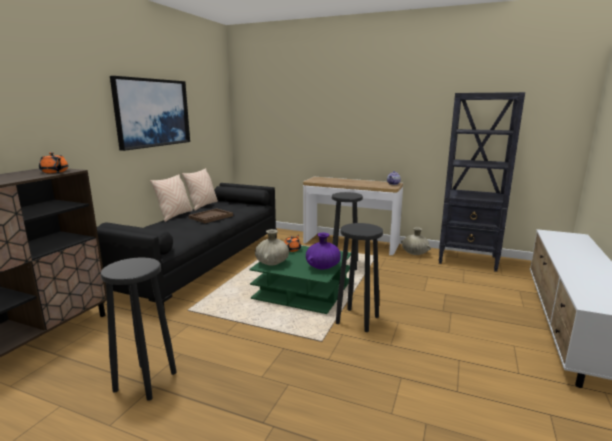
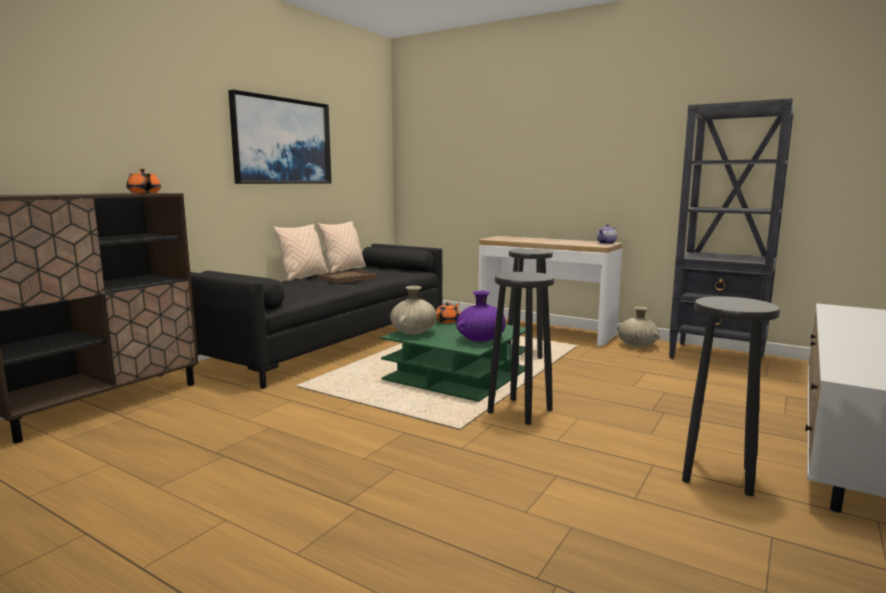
camera: 10 degrees right, 5 degrees down
black stool [100,257,177,401] -> black stool moved to [682,296,780,496]

